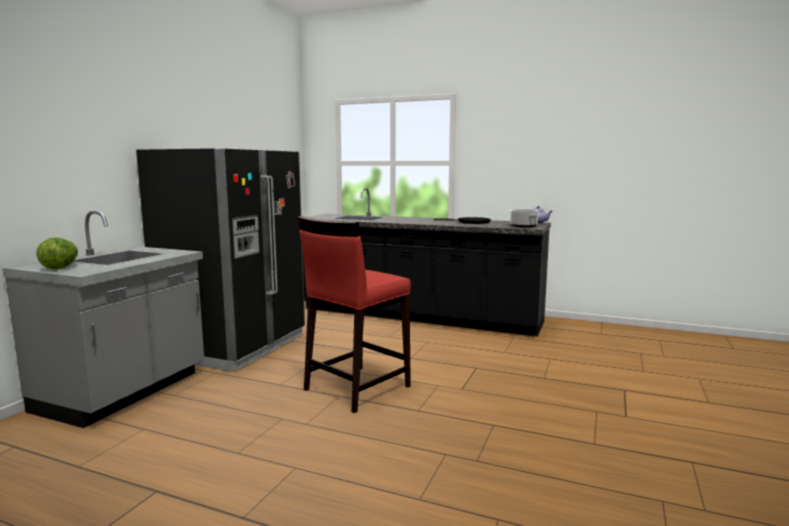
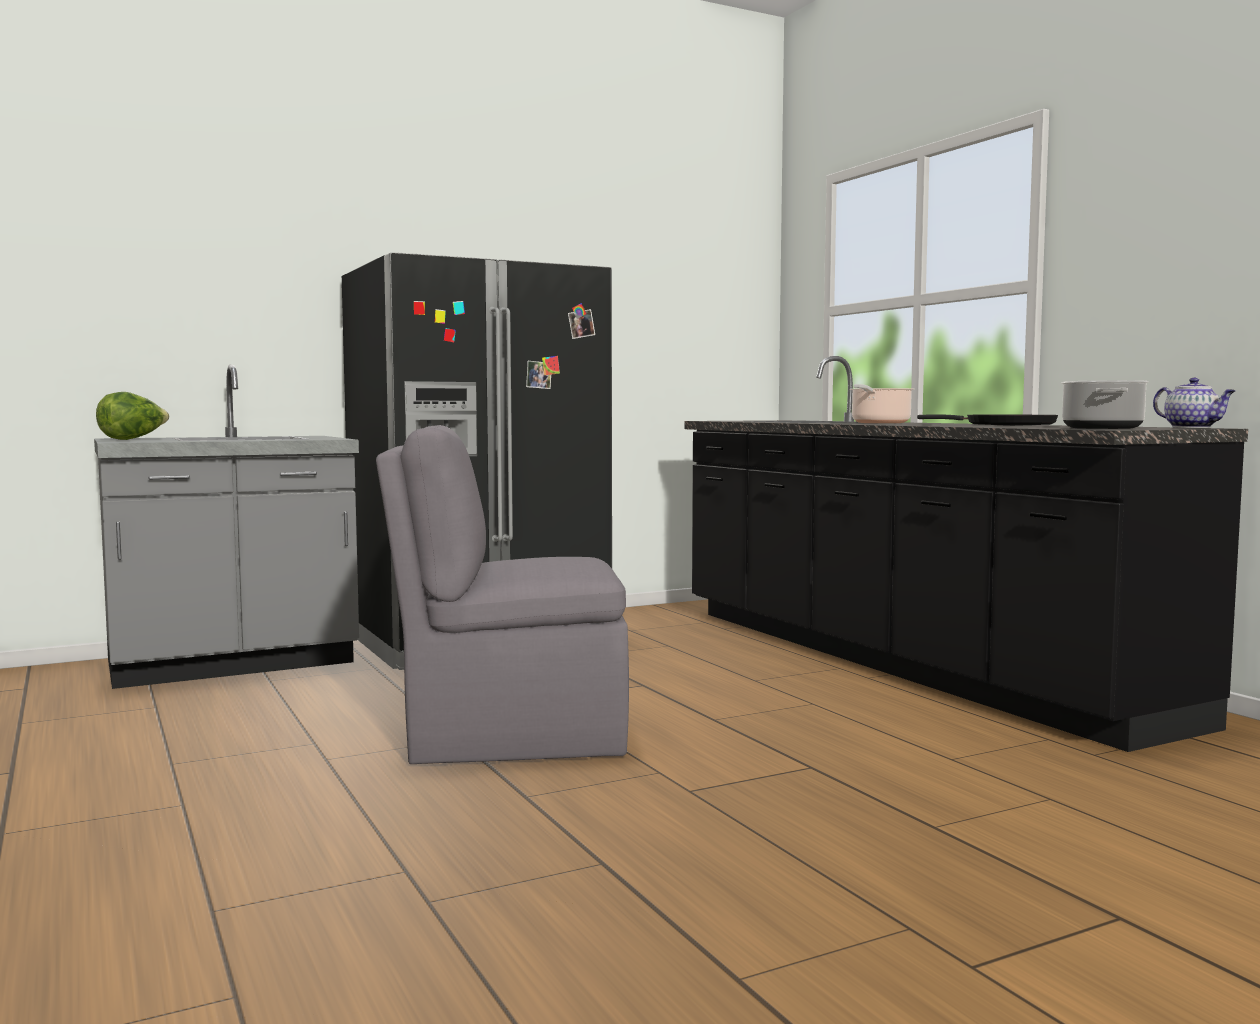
camera: 40 degrees right, 5 degrees down
red stool [297,216,411,413] -> grey chair [376,425,629,764]
none -> cooking pot [850,384,914,423]

